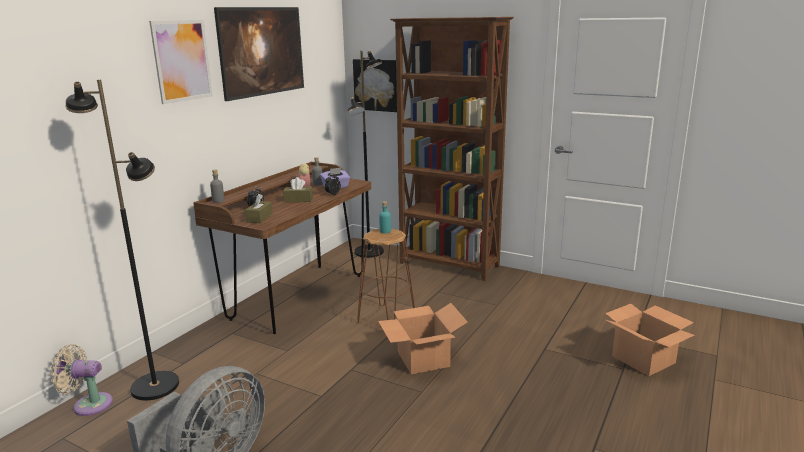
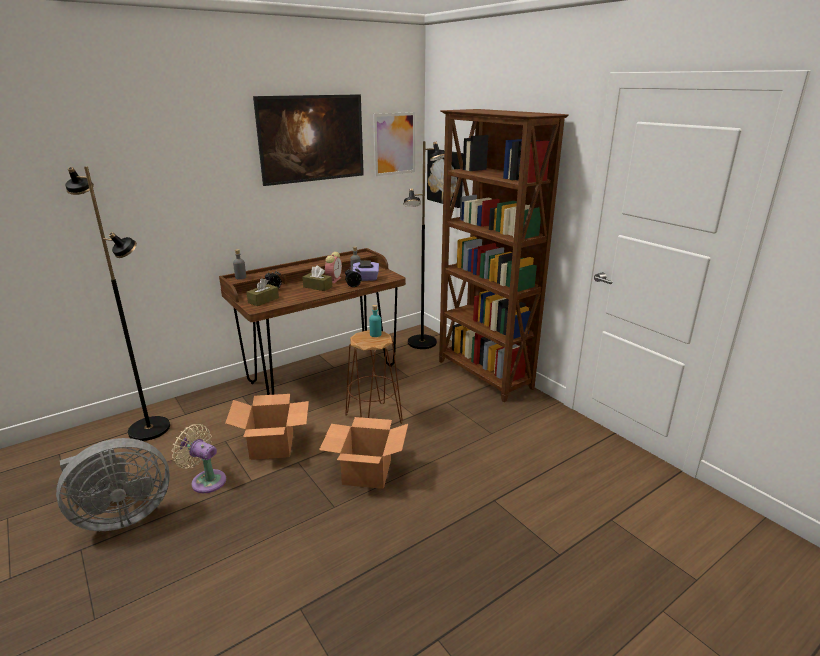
camera: 25 degrees right, 5 degrees up
beige fan [50,344,113,416] -> beige fan moved to [172,424,226,493]
picture [149,20,213,104] -> picture moved to [373,112,415,176]
cardboard box [605,304,695,376] -> cardboard box moved to [225,394,309,460]

